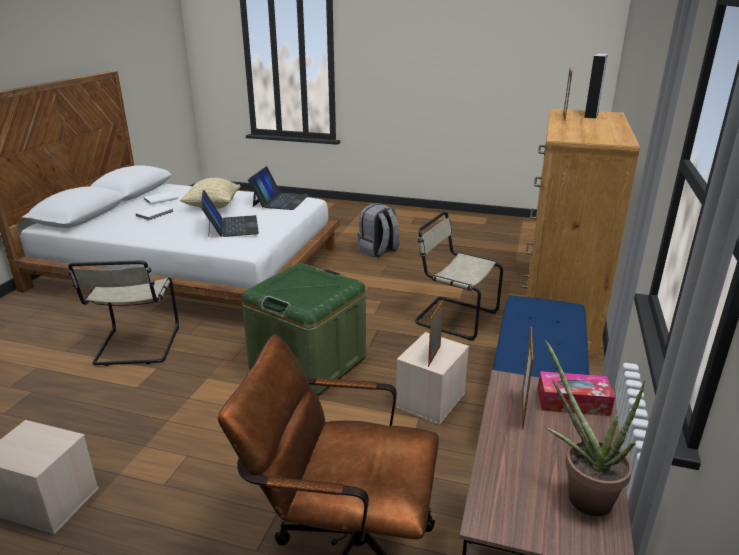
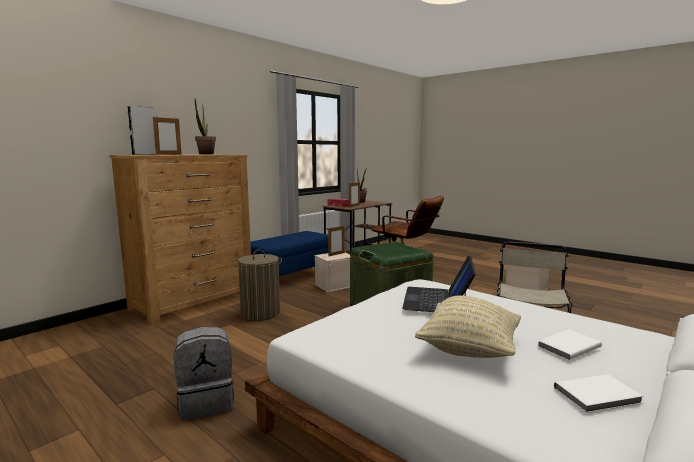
camera: 155 degrees left, 15 degrees down
laptop [248,166,308,210] -> none
beige chair [415,212,503,341] -> laundry basket [234,249,282,321]
none -> potted plant [195,99,216,155]

